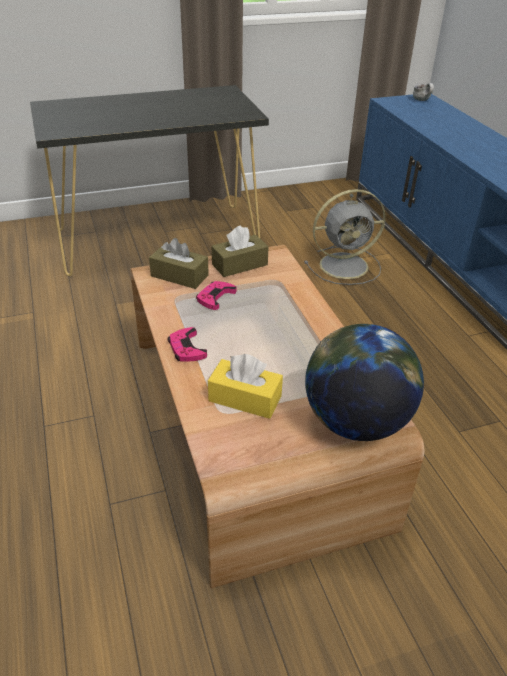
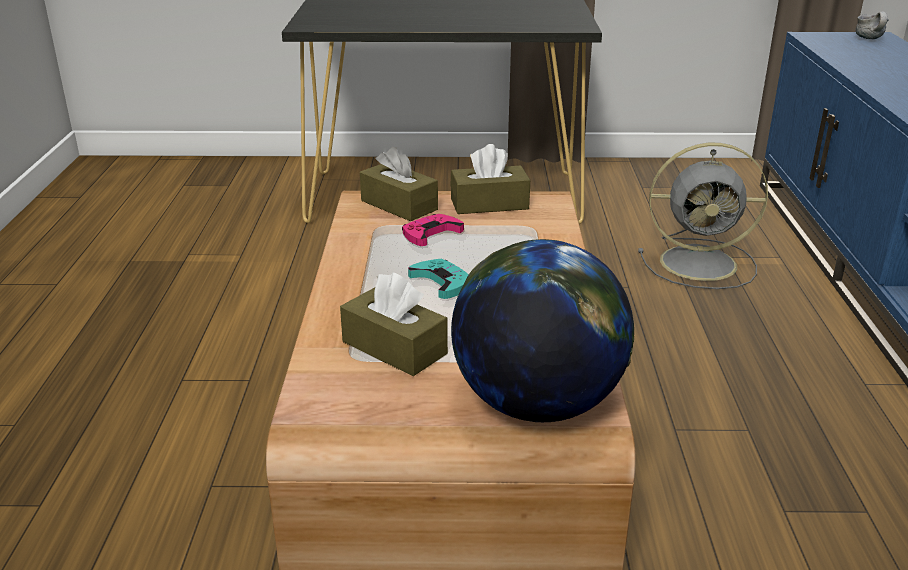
camera: 20 degrees right, 10 degrees down
pink game controller [168,327,207,362] -> none
yellow tissue box [208,354,283,419] -> brown tissue box [340,272,448,376]
none -> turquoise game controller [408,259,469,299]

